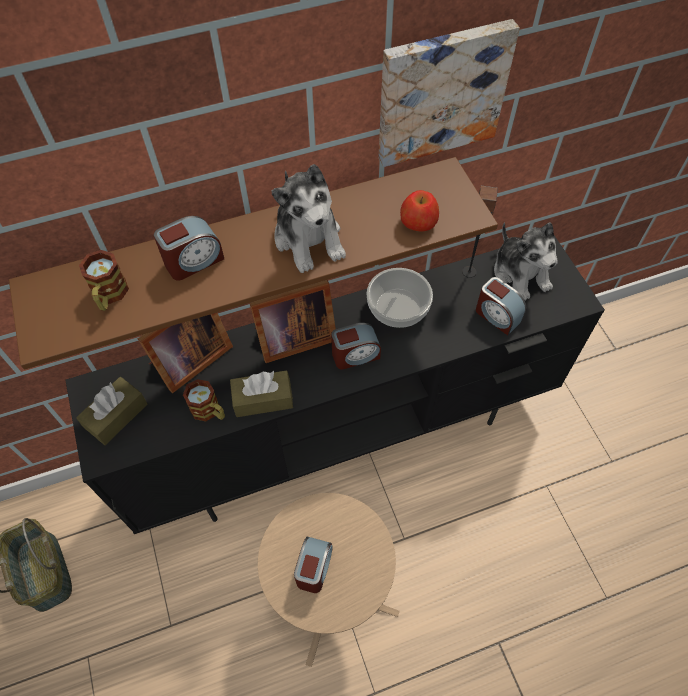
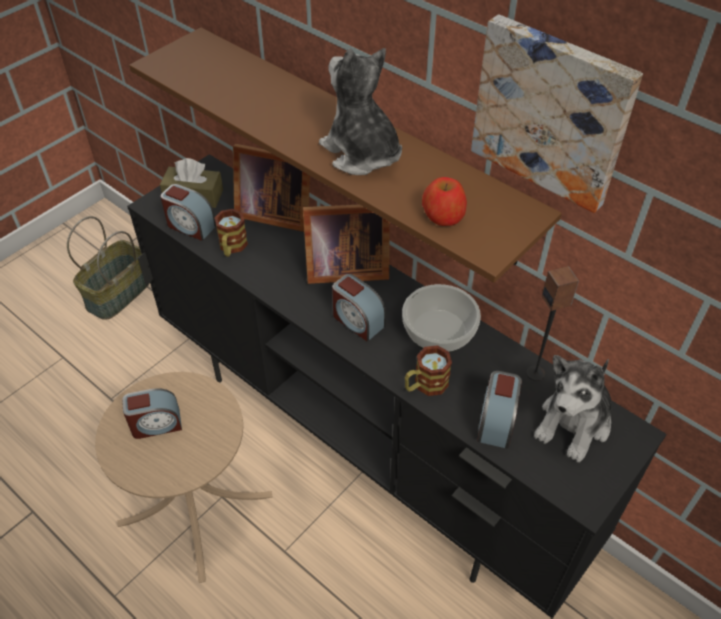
camera: 60 degrees right, 10 degrees down
mug [79,250,129,311] -> mug moved to [405,345,452,396]
alarm clock [154,216,224,281] -> alarm clock moved to [161,184,216,241]
brown tissue box [230,370,293,417] -> none
picture frame [250,280,336,363] -> picture frame turned 45 degrees counterclockwise [303,205,390,284]
plush toy [271,164,346,273] -> plush toy turned 105 degrees clockwise [319,48,402,175]

